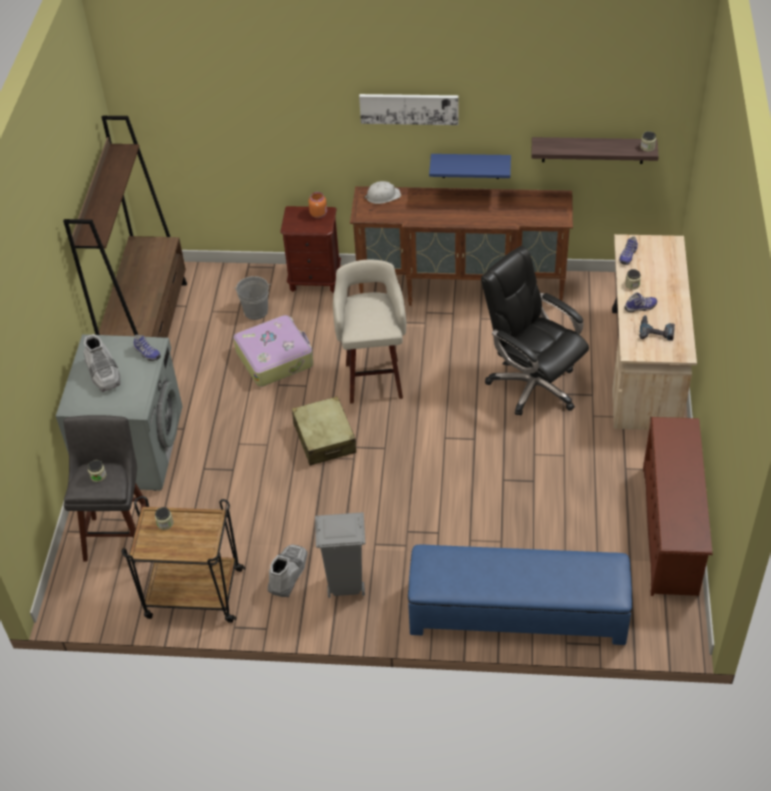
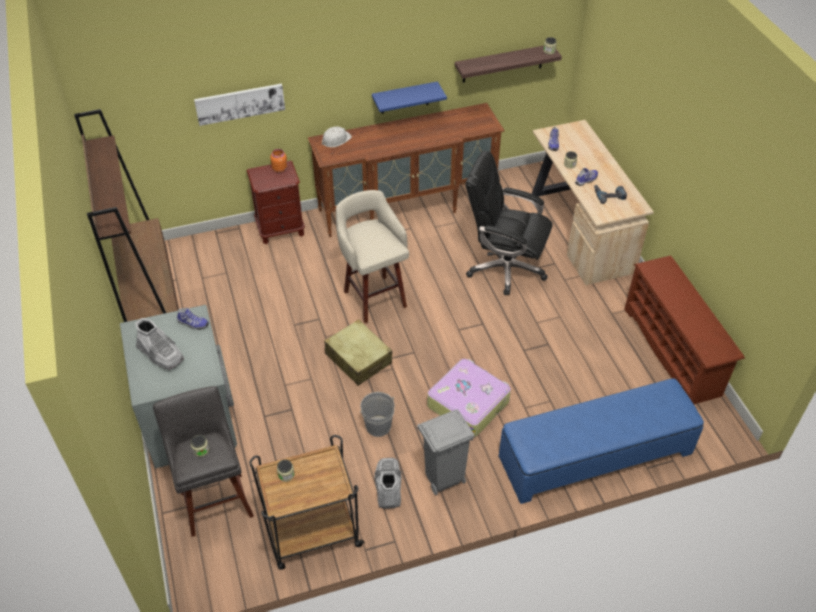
camera: 25 degrees left, 0 degrees up
suitcase [233,315,313,387] -> suitcase moved to [427,359,511,437]
grey bucket [234,276,270,320] -> grey bucket moved to [359,392,395,437]
picture [359,94,459,125] -> picture moved to [194,84,285,126]

